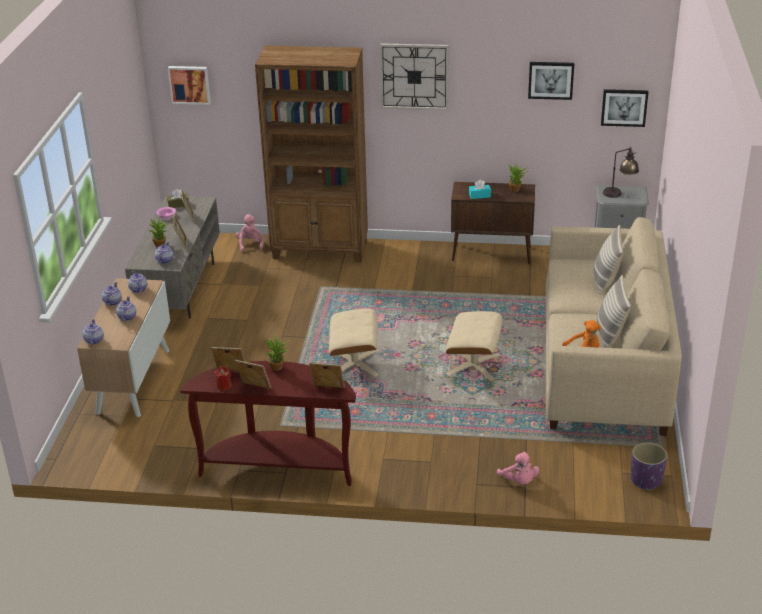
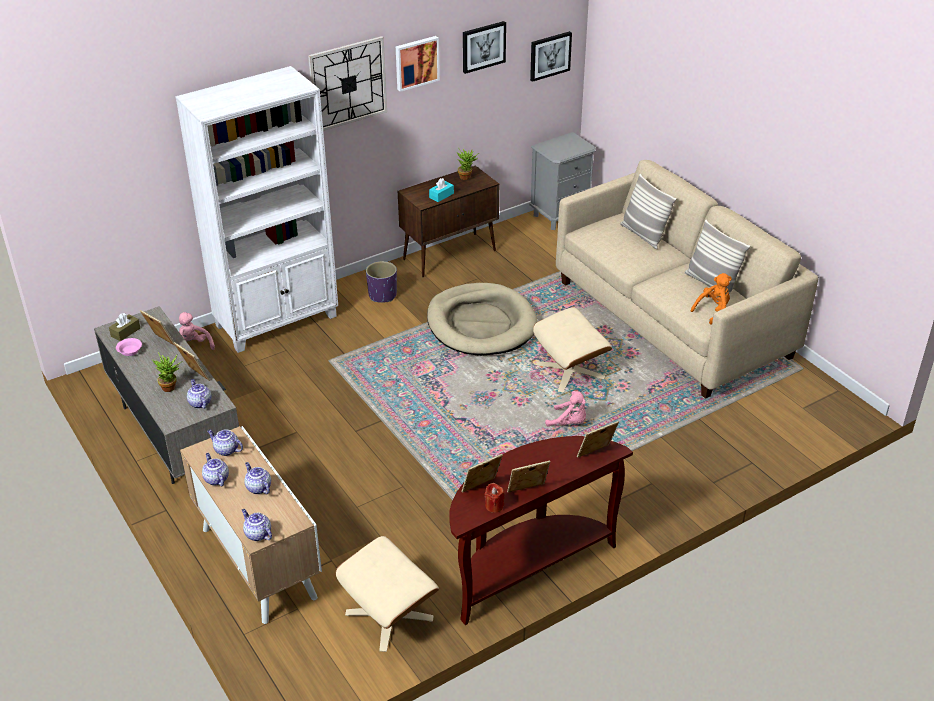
camera: 40 degrees left, 5 degrees up
picture [168,66,211,105] -> picture moved to [396,36,440,92]
brown bookcase [255,46,368,262] -> white bookcase [175,66,338,353]
potted plant [265,333,291,371] -> none
beige ottoman [329,308,379,377] -> beige ottoman moved to [336,536,439,652]
pink plush toy [497,451,539,484] -> pink plush toy moved to [545,391,586,427]
table lamp [603,147,639,198] -> none
purple planter [631,442,667,490] -> purple planter moved to [366,261,397,303]
none -> beige dog bed [427,283,538,356]

